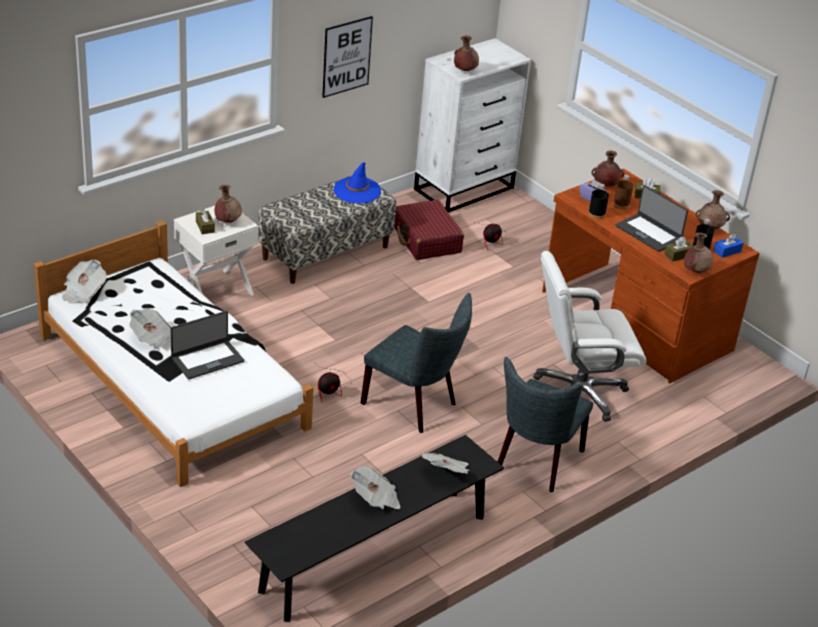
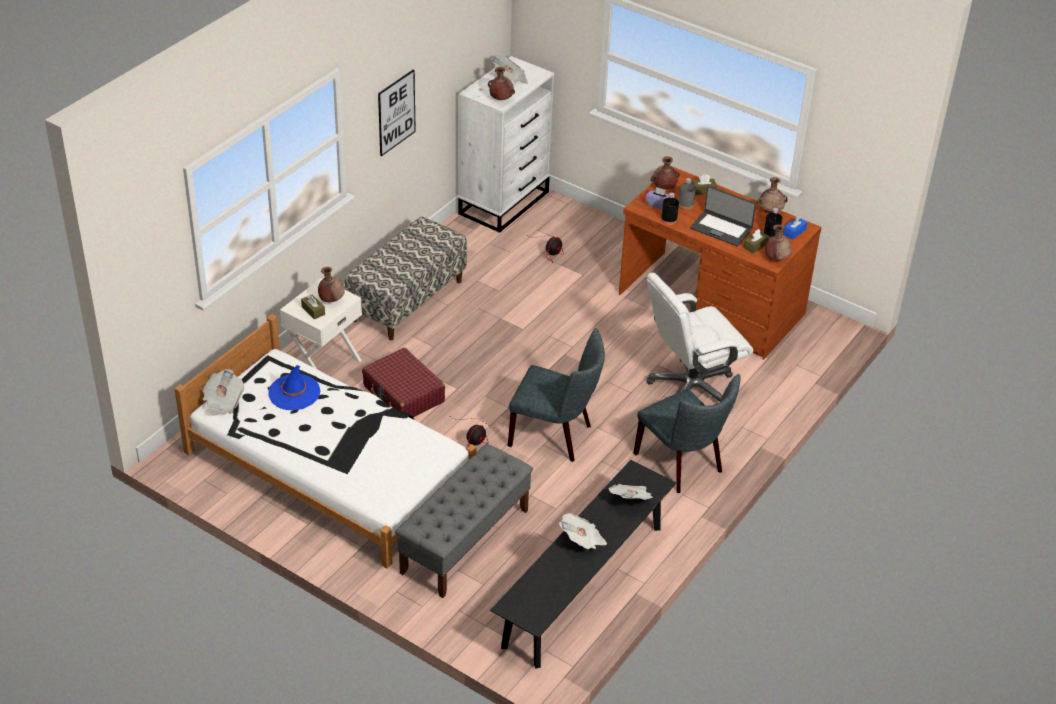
camera: 15 degrees left, 5 degrees up
newspaper [129,309,171,350] -> newspaper moved to [491,56,528,84]
laptop [171,311,244,379] -> none
blue hat [333,162,381,204] -> blue hat moved to [268,365,320,410]
red suitcase [394,200,464,260] -> red suitcase moved to [362,348,445,417]
grey chair [498,357,593,492] -> grey chair turned 45 degrees counterclockwise [633,374,741,493]
brown bottle [613,175,634,210] -> grey bottle [679,178,696,210]
none -> grey bench [395,444,533,598]

